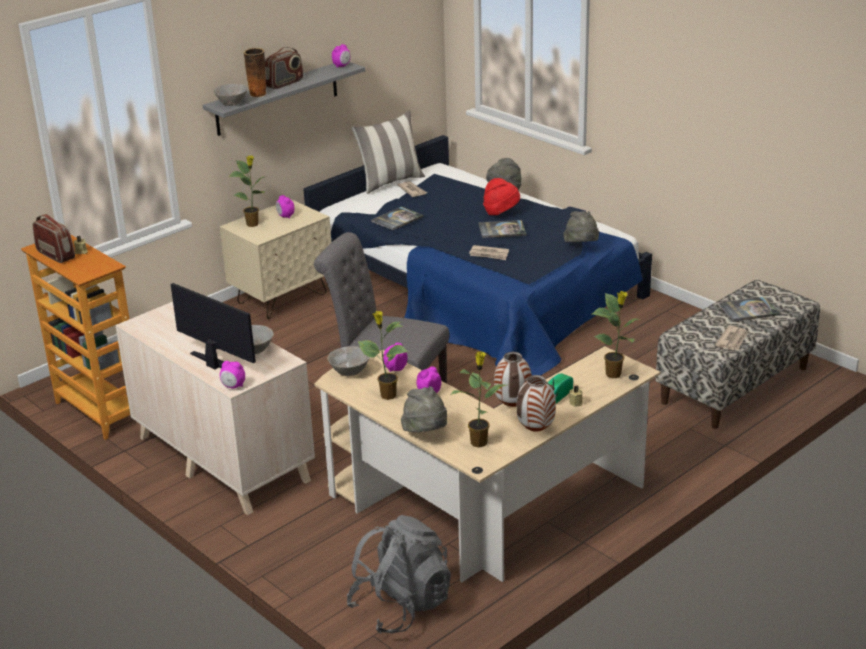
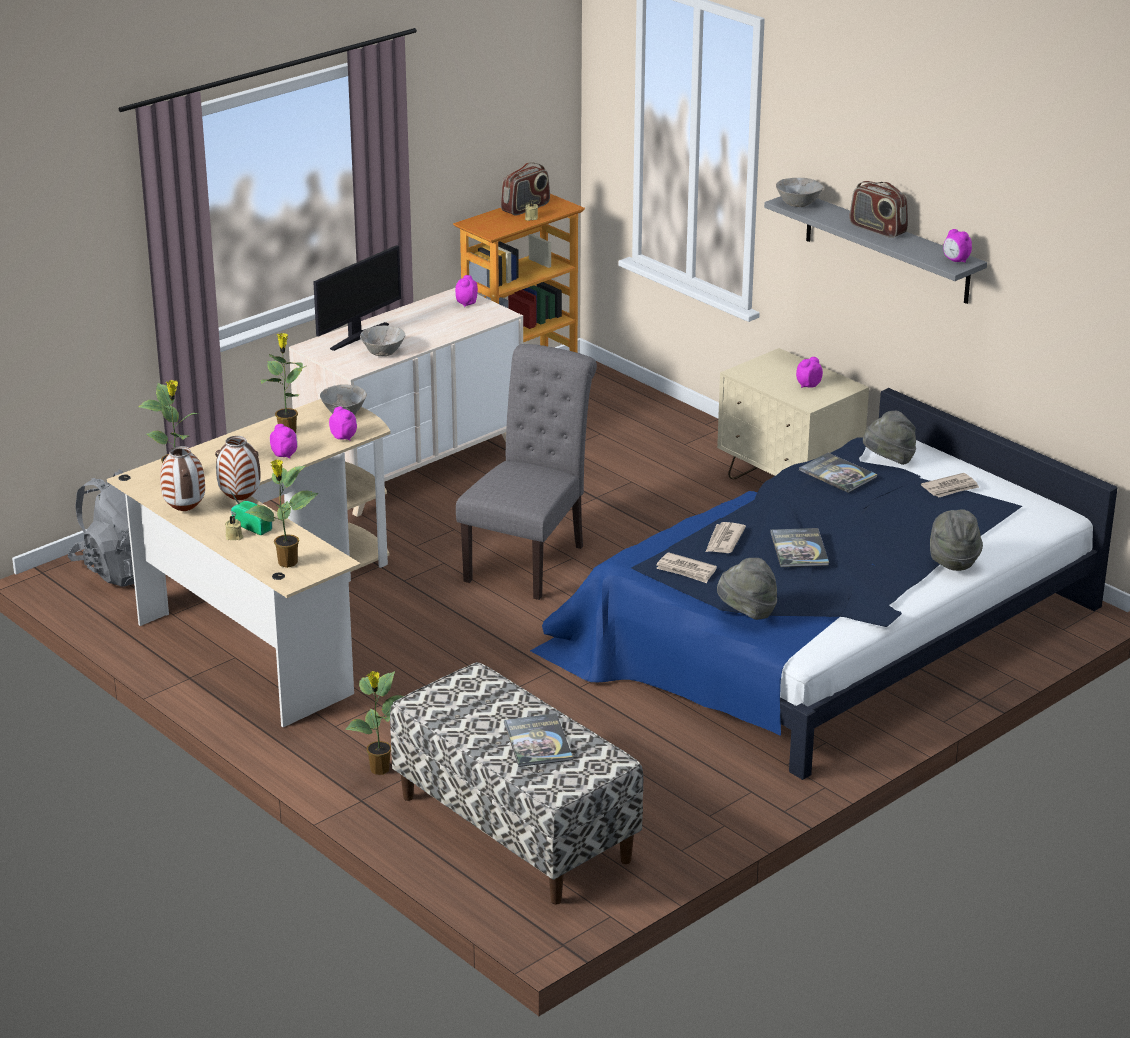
camera: 90 degrees right, 0 degrees up
alarm clock [220,361,245,388] -> alarm clock moved to [455,275,478,307]
potted plant [229,155,265,227] -> potted plant moved to [345,671,404,775]
vase [243,48,266,97] -> none
pillow [351,110,425,194] -> none
grey hat [401,386,447,432] -> grey hat moved to [863,411,916,465]
red hat [483,178,520,215] -> none
newspaper [715,326,748,350] -> newspaper moved to [656,552,717,583]

